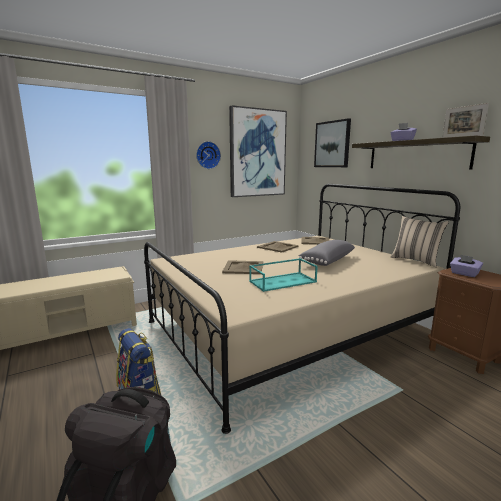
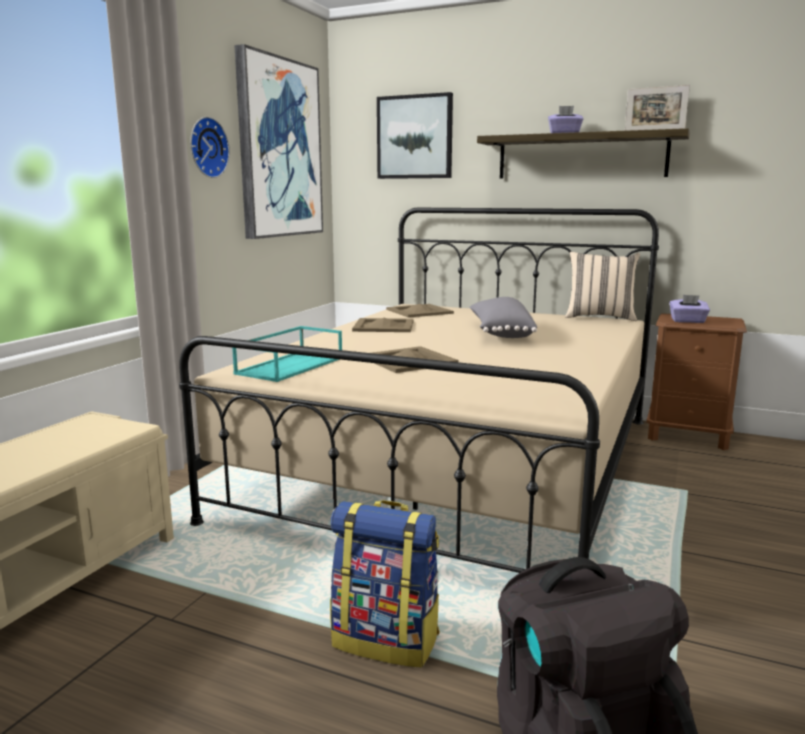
camera: 35 degrees left, 0 degrees up
turquoise tray [249,258,318,292] -> turquoise tray moved to [232,326,342,382]

